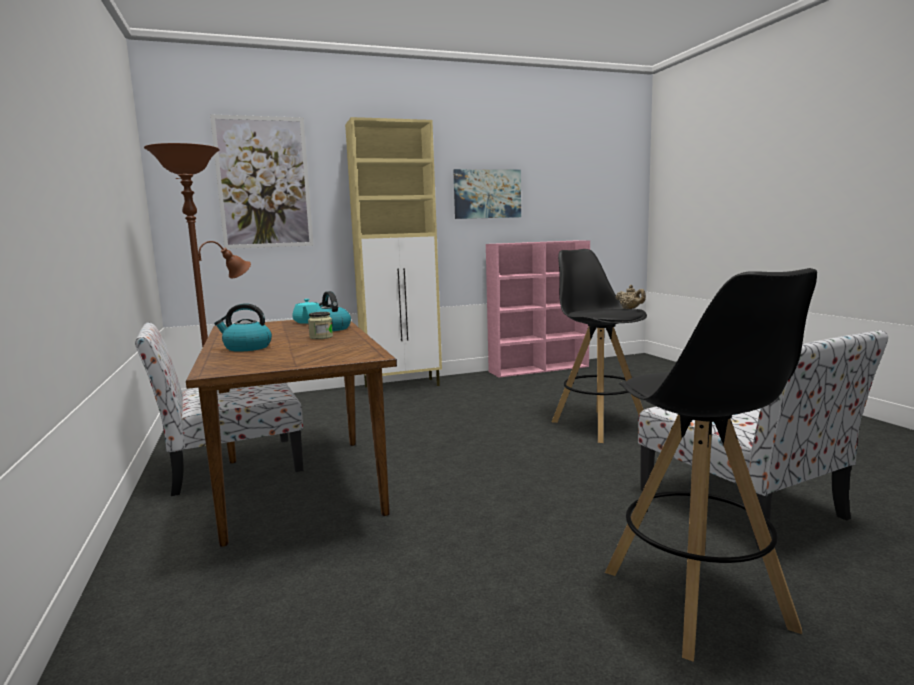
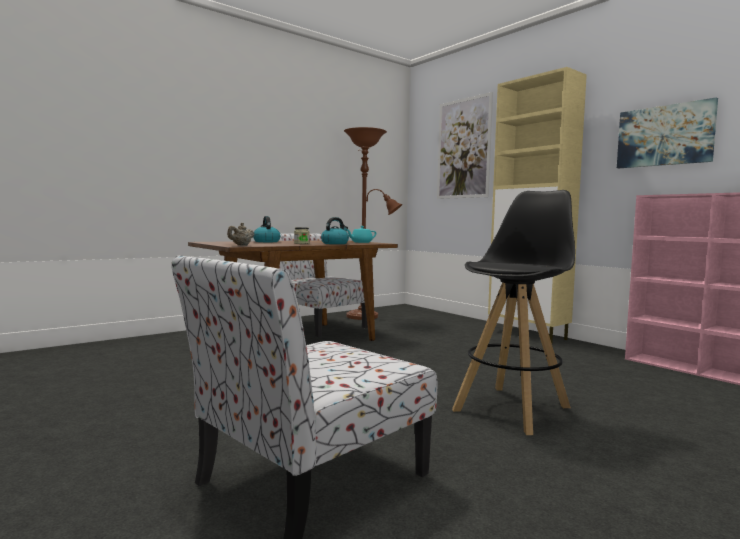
camera: 70 degrees right, 5 degrees down
black stool [605,268,817,662] -> none
beige teapot [615,285,646,309] -> beige teapot moved to [227,223,254,246]

